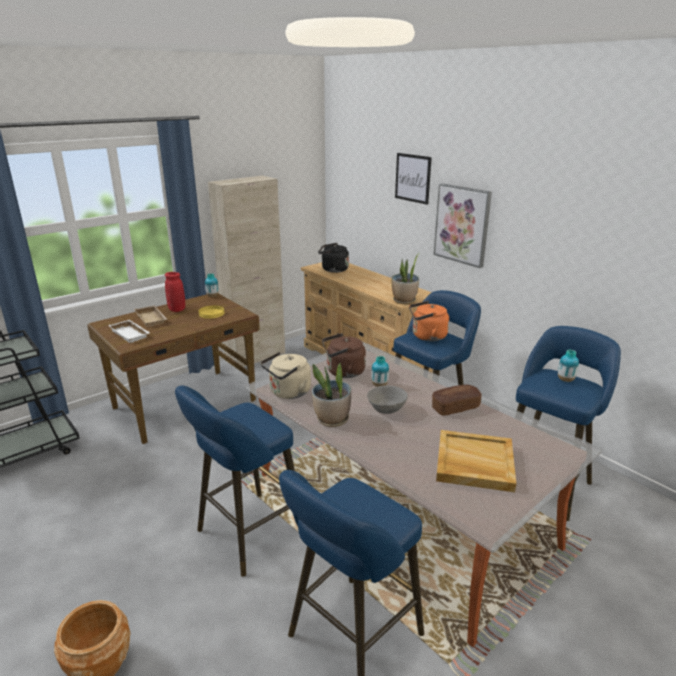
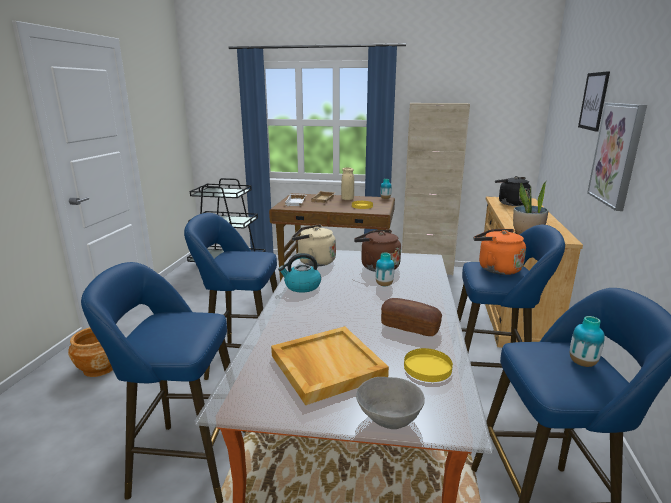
camera: 50 degrees right, 5 degrees down
red vase [165,272,185,312] -> beige vase [341,167,354,200]
potted plant [312,363,351,427] -> kettle [278,253,321,293]
grey bowl [367,385,408,414] -> grey bowl moved to [356,377,425,429]
none -> yellow plate [404,348,453,382]

